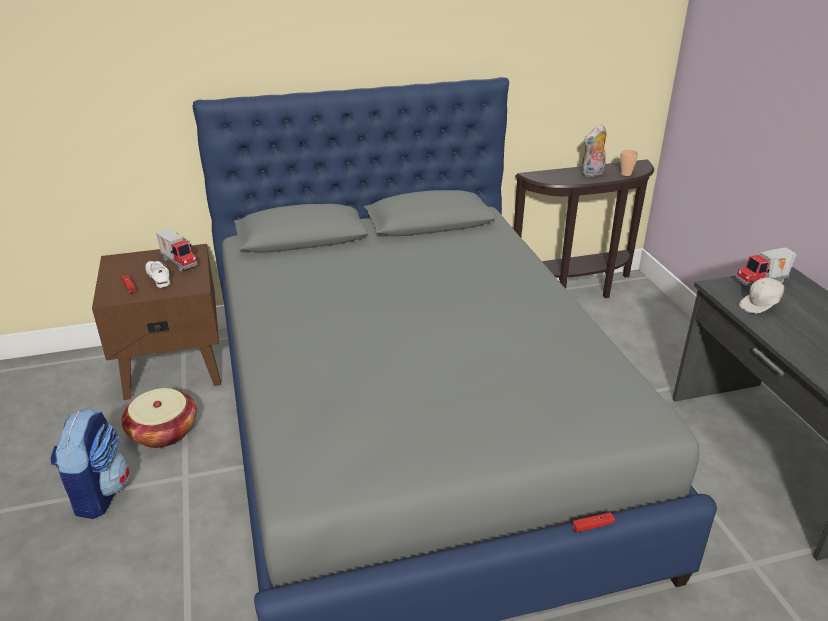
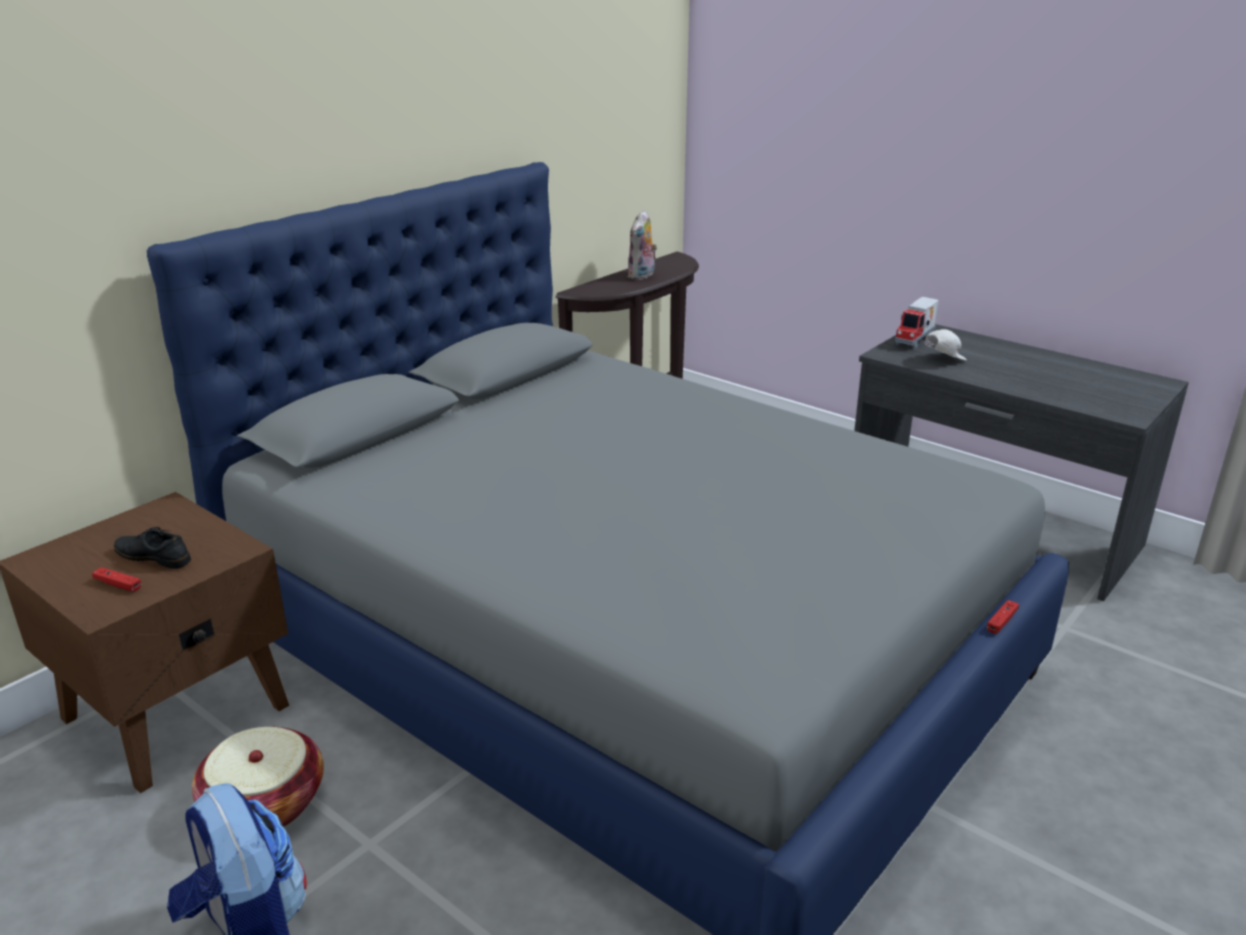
camera: 35 degrees left, 5 degrees down
white shoe [145,261,170,288] -> black shoe [114,527,191,569]
toy truck [156,229,197,272] -> none
cup [620,150,639,176] -> none
white cap [739,278,784,314] -> white cap turned 150 degrees counterclockwise [925,329,967,360]

